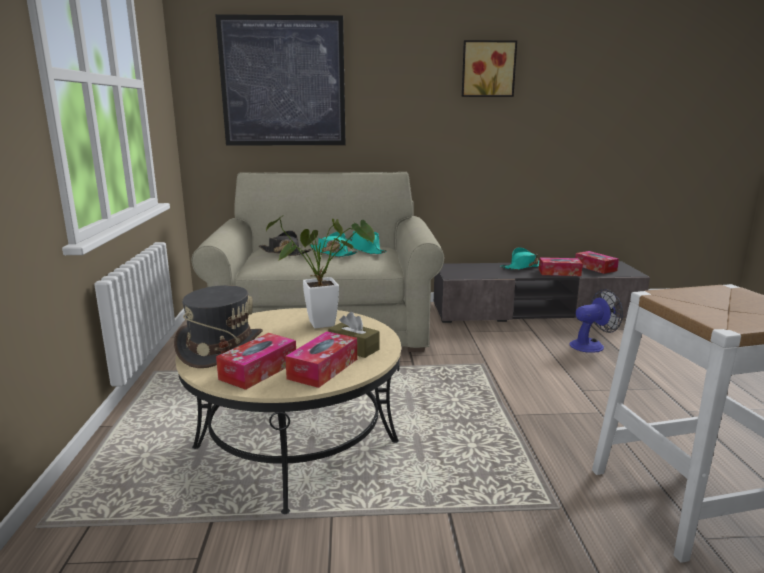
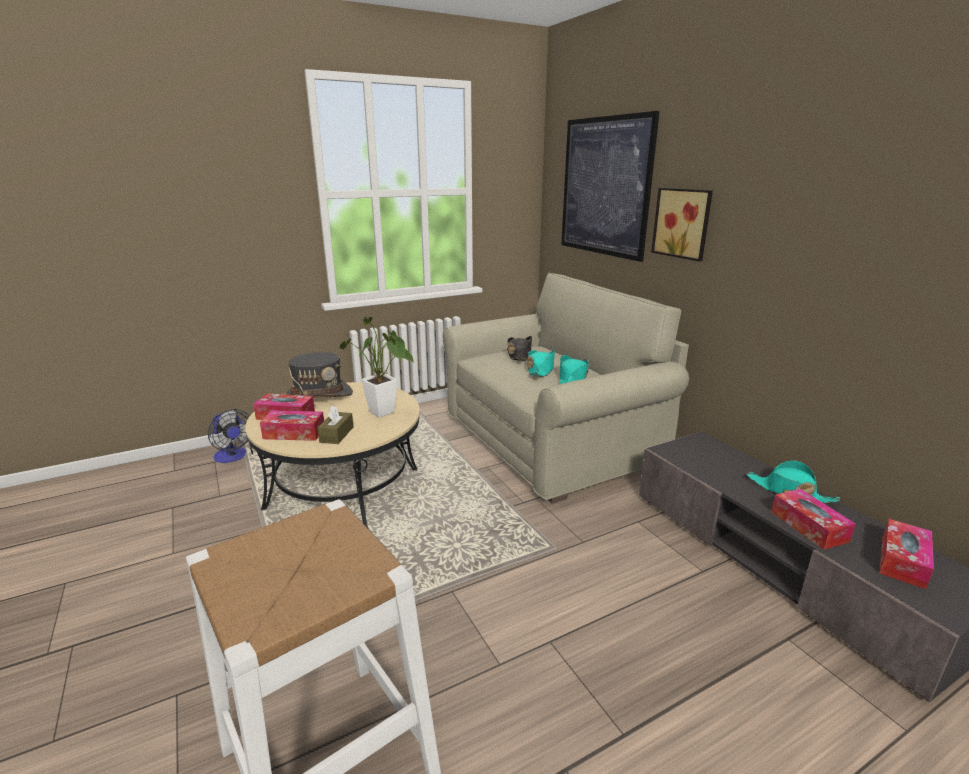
camera: 65 degrees right, 5 degrees up
picture [462,40,517,97] -> picture moved to [651,188,713,261]
fan [569,289,623,353] -> fan moved to [208,409,250,463]

